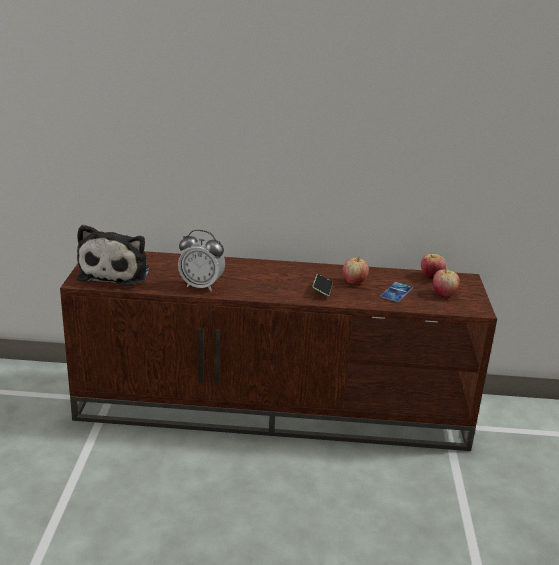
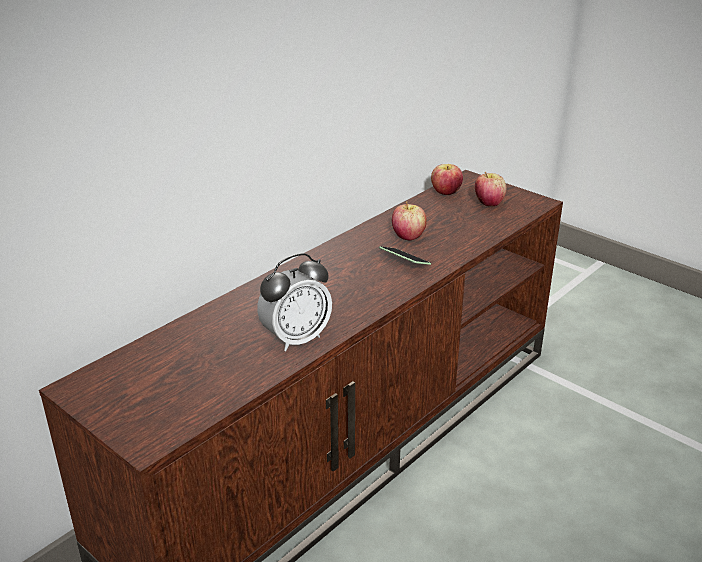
camera: 50 degrees left, 5 degrees up
plush toy [77,224,149,286] -> none
phone [380,282,413,302] -> none

